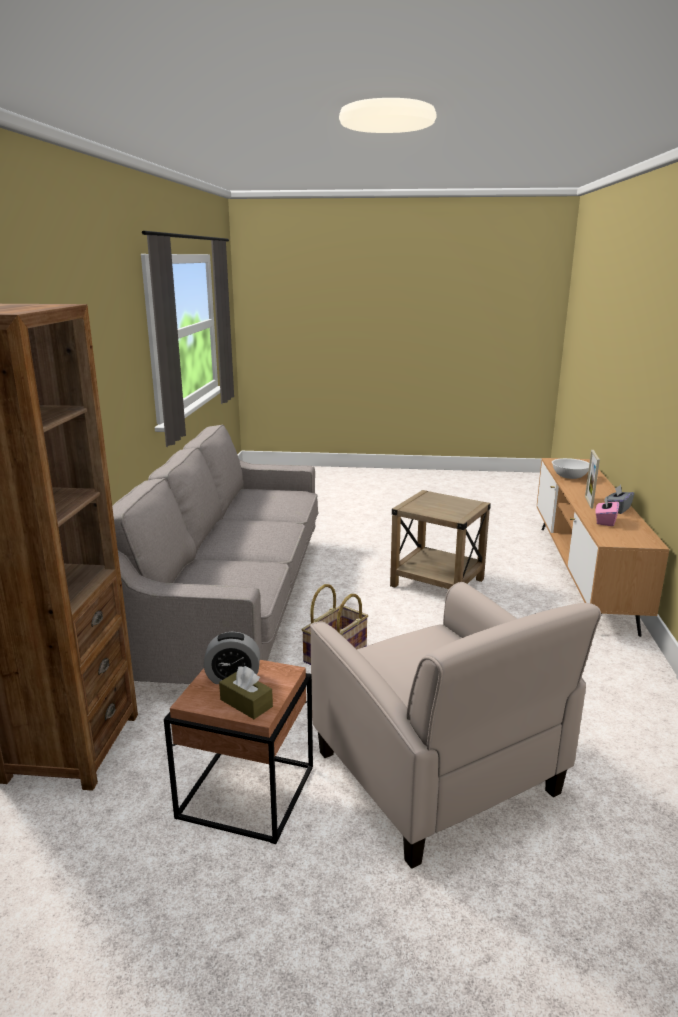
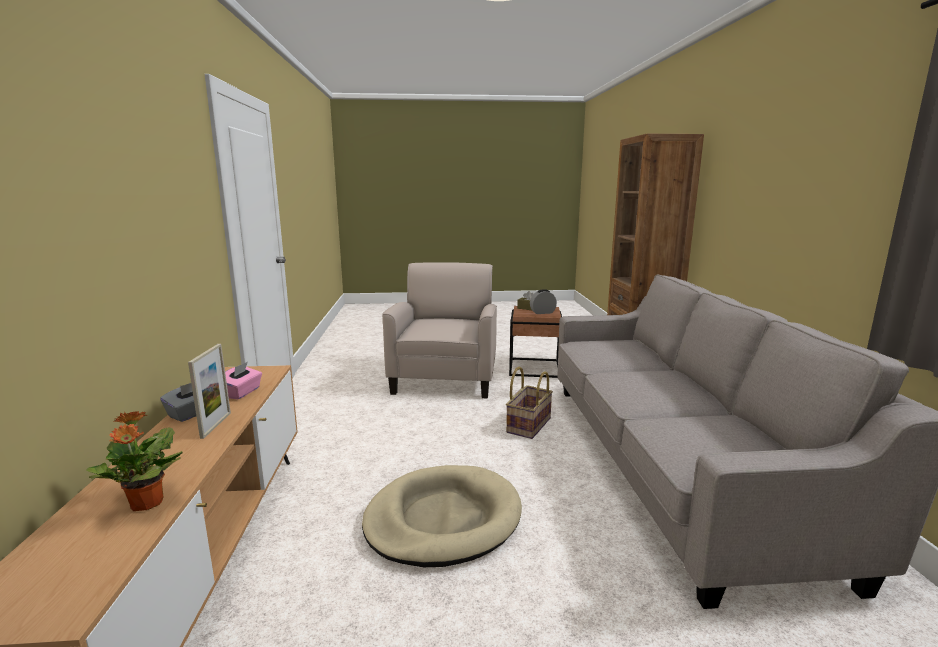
camera: 170 degrees right, 5 degrees down
beige armchair [310,582,601,869] -> beige armchair turned 45 degrees clockwise [382,262,497,398]
beige side table [390,490,491,589] -> beige dog bed [362,465,522,567]
white bowl [552,458,589,479] -> potted plant [86,411,182,511]

